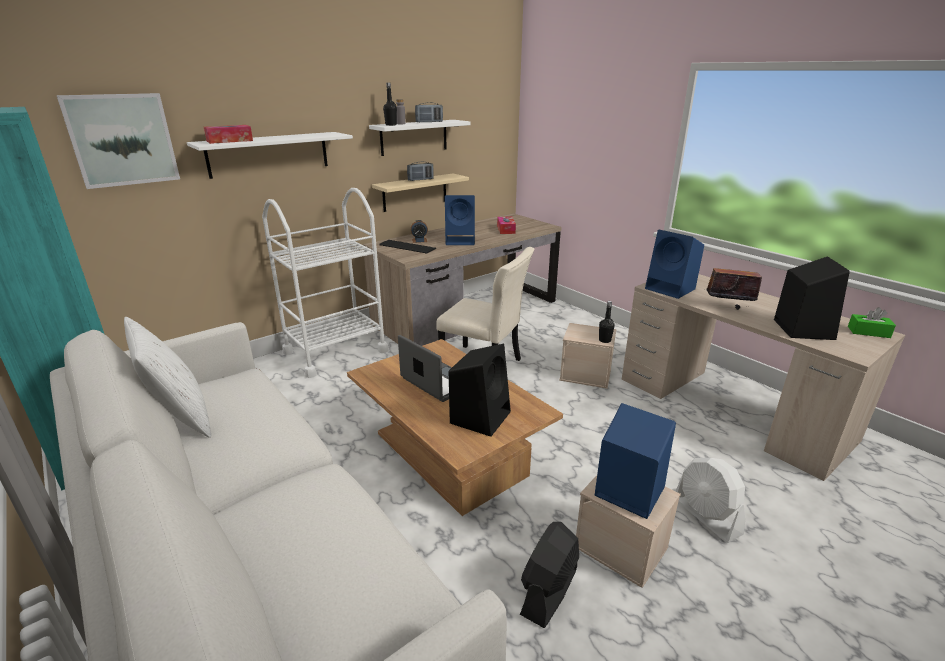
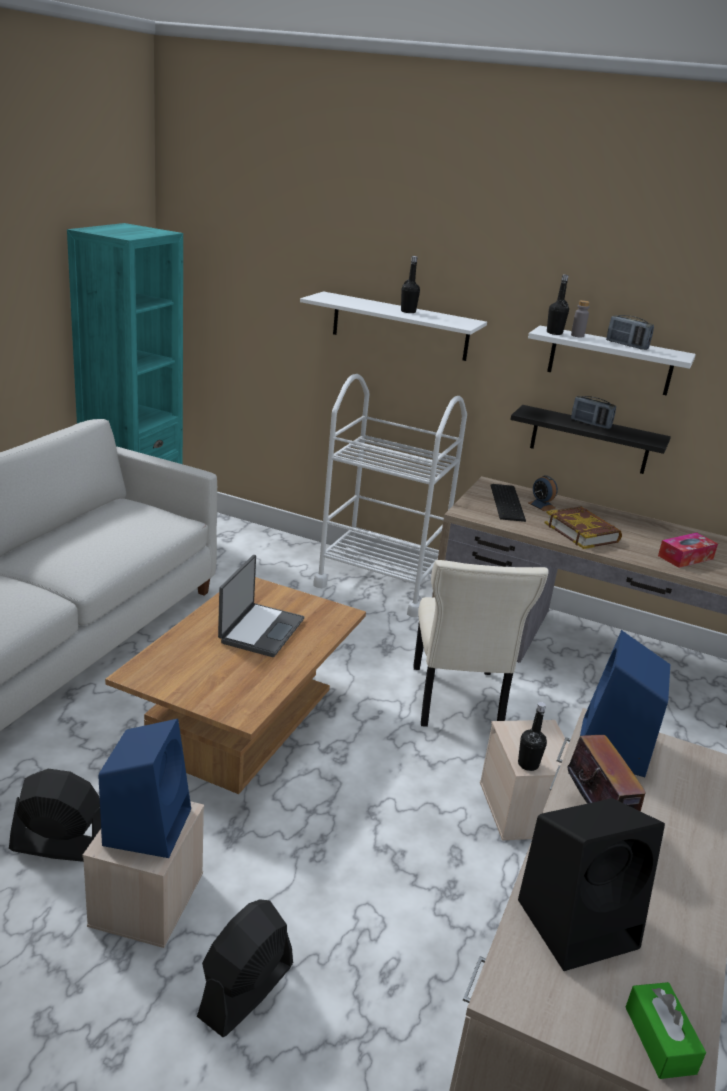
camera: 60 degrees right, 0 degrees up
picture [56,93,180,189] -> none
white pillow [124,317,211,438] -> none
tissue box [204,125,253,144] -> none
beige shelf [372,173,469,212] -> black shelf [510,405,671,474]
blue speaker [445,195,475,245] -> book [545,507,622,549]
black speaker [449,344,511,437] -> none
white fan [676,458,745,543] -> black fan [197,899,293,1037]
none -> black bottle [401,256,420,313]

